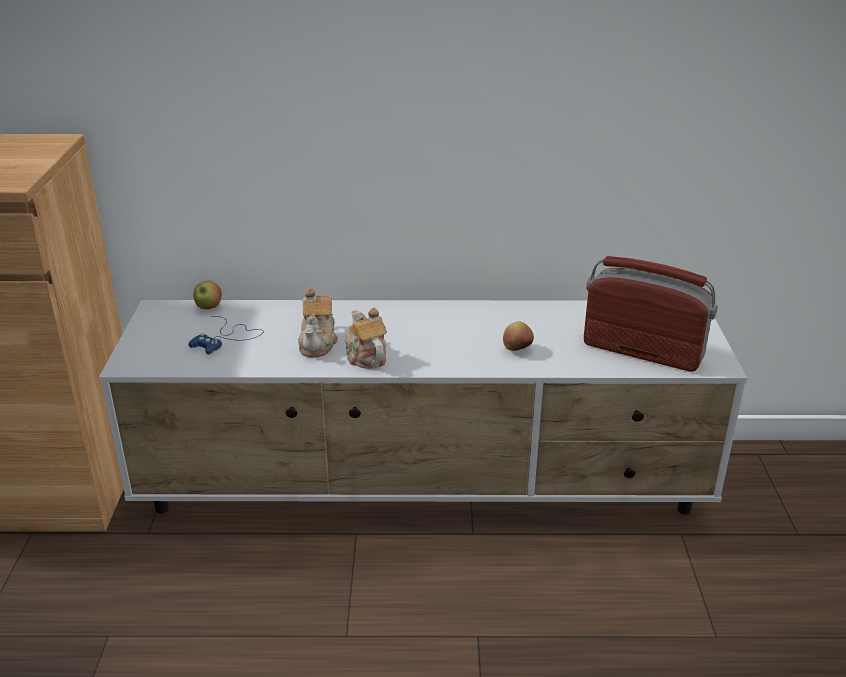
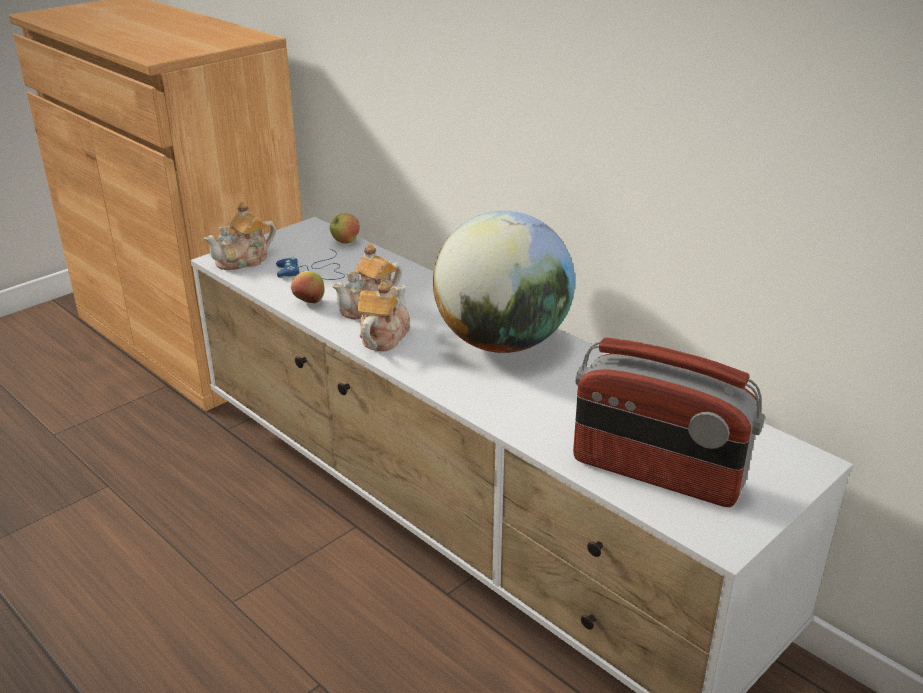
camera: 45 degrees right, 0 degrees up
apple [503,321,534,351] -> apple moved to [291,271,325,303]
radio [584,256,718,372] -> radio turned 135 degrees clockwise [573,338,765,507]
none -> teapot [204,202,276,270]
none -> globe [433,211,575,353]

